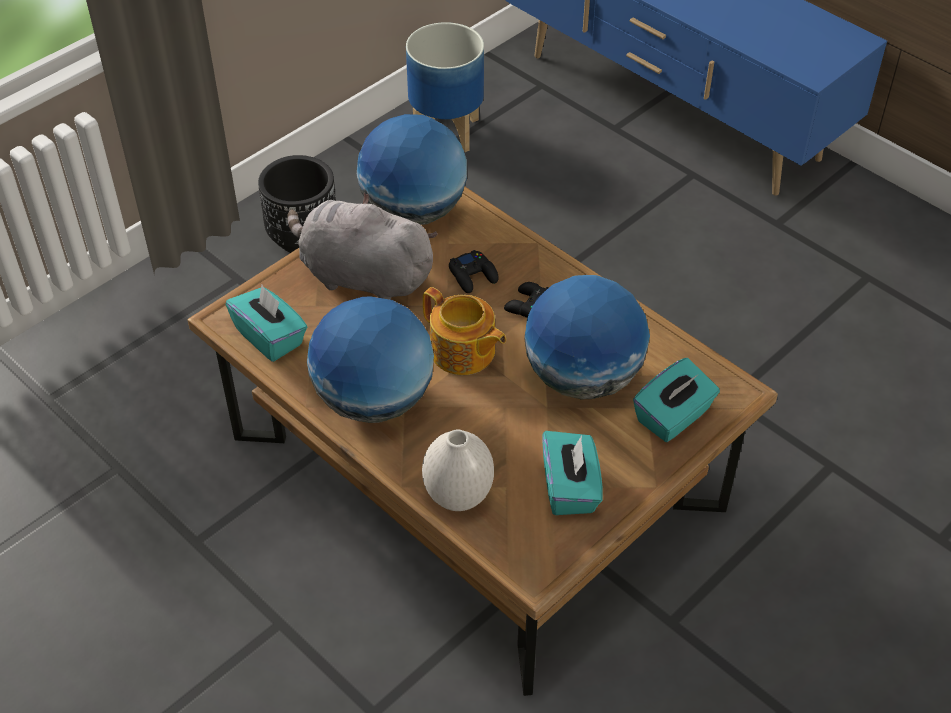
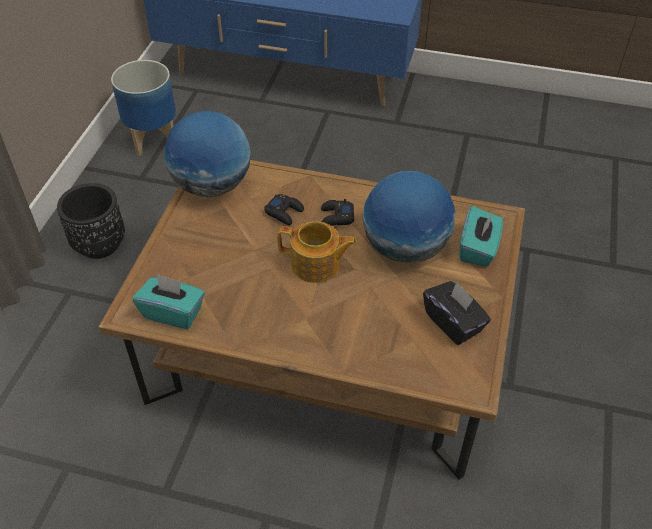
camera: 30 degrees left, 0 degrees up
grey plush toy [287,193,438,300] -> none
globe [307,296,434,423] -> none
white vase [422,430,494,511] -> none
turquoise tissue box [542,431,603,515] -> black tissue box [423,281,491,345]

